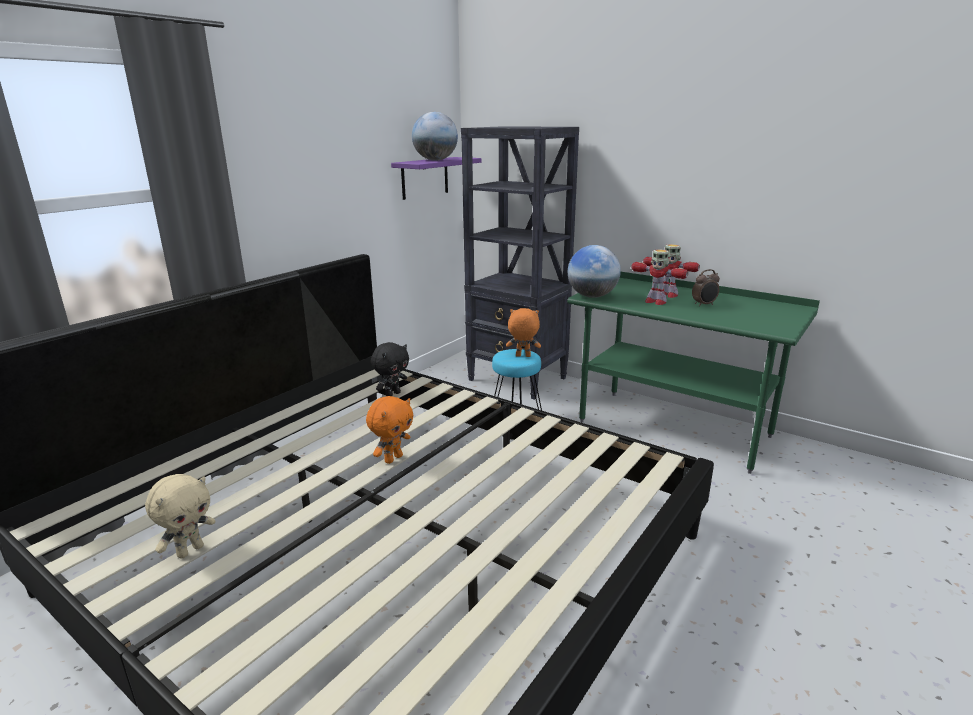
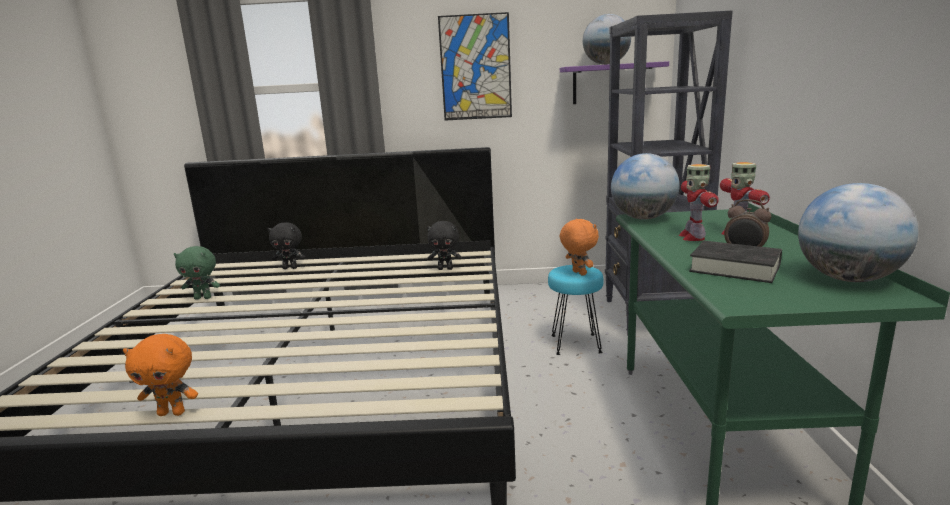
camera: 55 degrees right, 5 degrees down
beige plush toy [145,474,216,559] -> green plush toy [174,246,220,300]
orange plush toy [366,396,414,464] -> orange plush toy moved to [123,334,198,416]
none -> black plush toy [268,222,305,269]
none -> picture [438,12,512,121]
none -> black book [689,241,782,283]
none -> globe [798,183,918,282]

